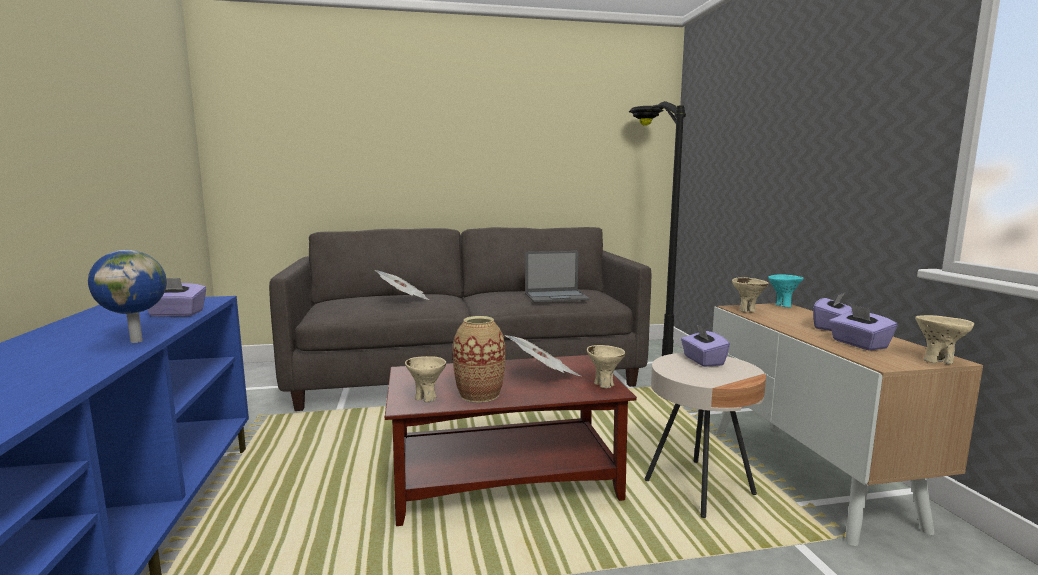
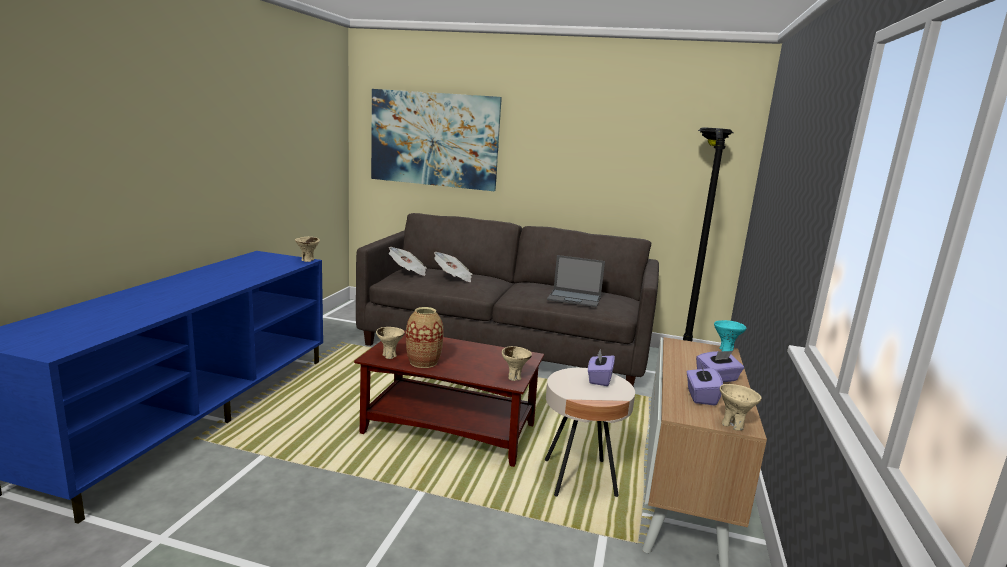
camera: 25 degrees right, 5 degrees up
globe [88,250,167,343] -> none
purple tissue box [147,278,206,317] -> none
newspaper [504,335,581,376] -> newspaper moved to [389,247,427,276]
beige bowl [732,277,769,312] -> beige bowl moved to [295,237,320,262]
none -> picture [371,89,502,191]

